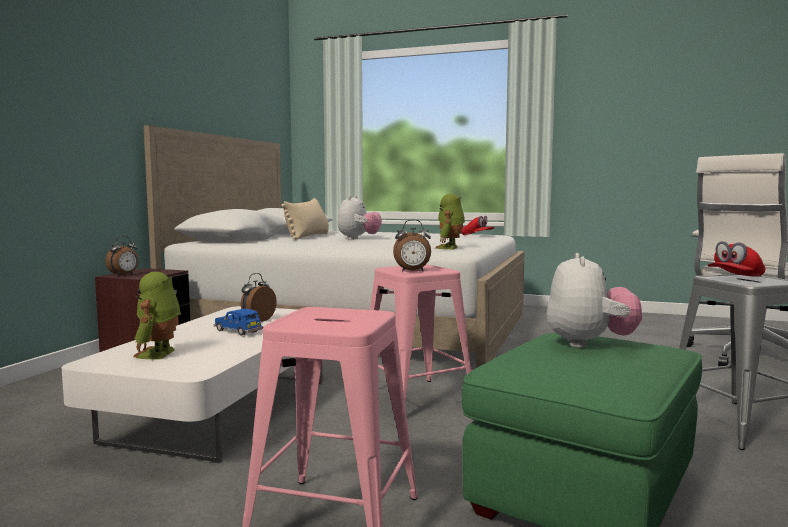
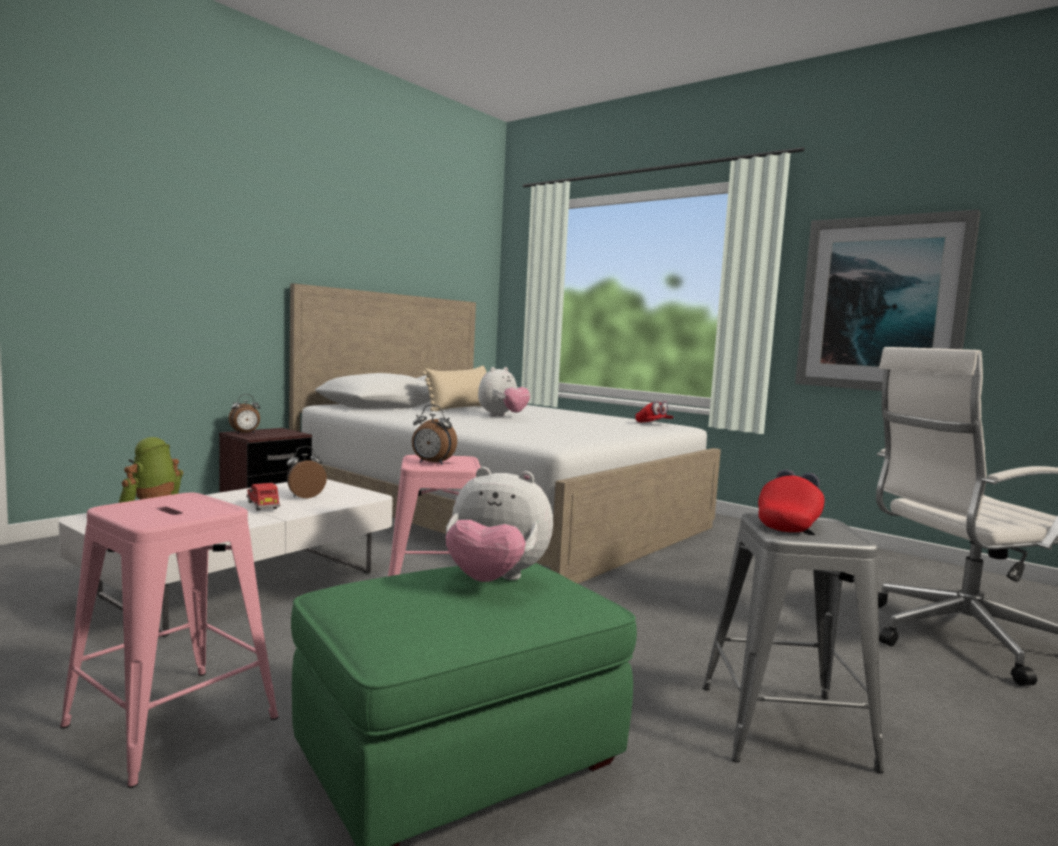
camera: 20 degrees right, 0 degrees up
blue toy car [214,309,263,336] -> red toy car [246,483,280,511]
toy robot [435,194,465,249] -> none
plush toy [547,253,642,348] -> plush toy turned 75 degrees clockwise [445,467,553,582]
red cap [707,241,765,277] -> red cap turned 135 degrees clockwise [758,470,824,532]
none -> picture [795,210,981,391]

